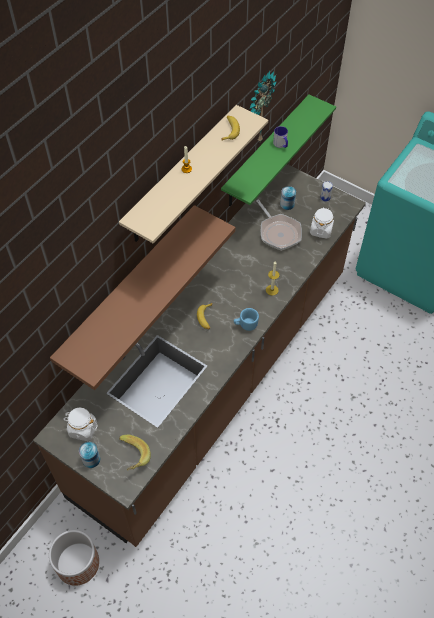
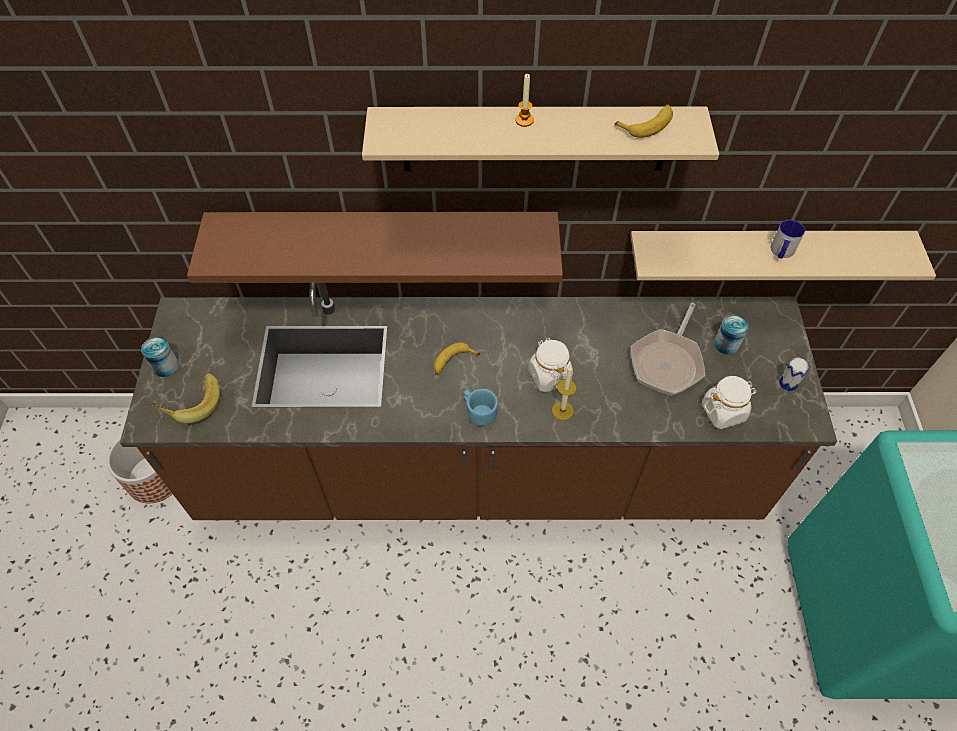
camera: 55 degrees right, 0 degrees up
white jar [63,408,98,441] -> white jar moved to [529,337,573,392]
green shelf [221,95,336,206] -> beige shelf [631,231,936,280]
wall clock [249,71,277,142] -> none

